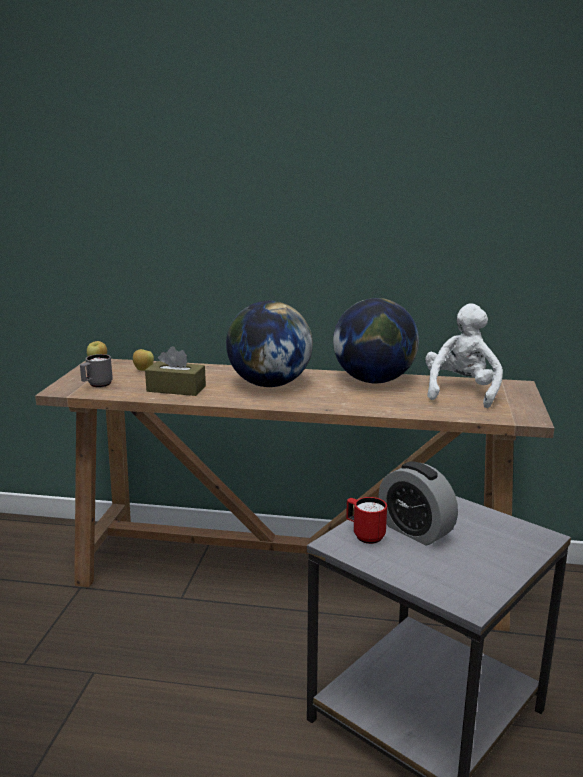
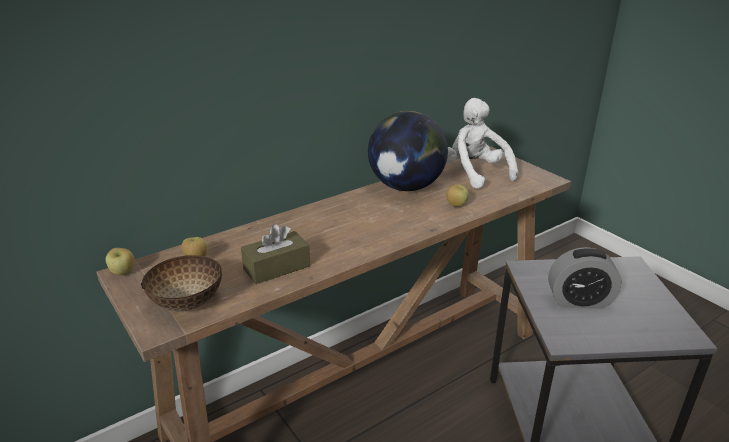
camera: 45 degrees left, 10 degrees up
grey mug [80,354,113,387] -> bowl [141,255,222,312]
globe [226,301,313,387] -> none
red mug [346,497,387,544] -> none
none -> apple [446,184,469,207]

